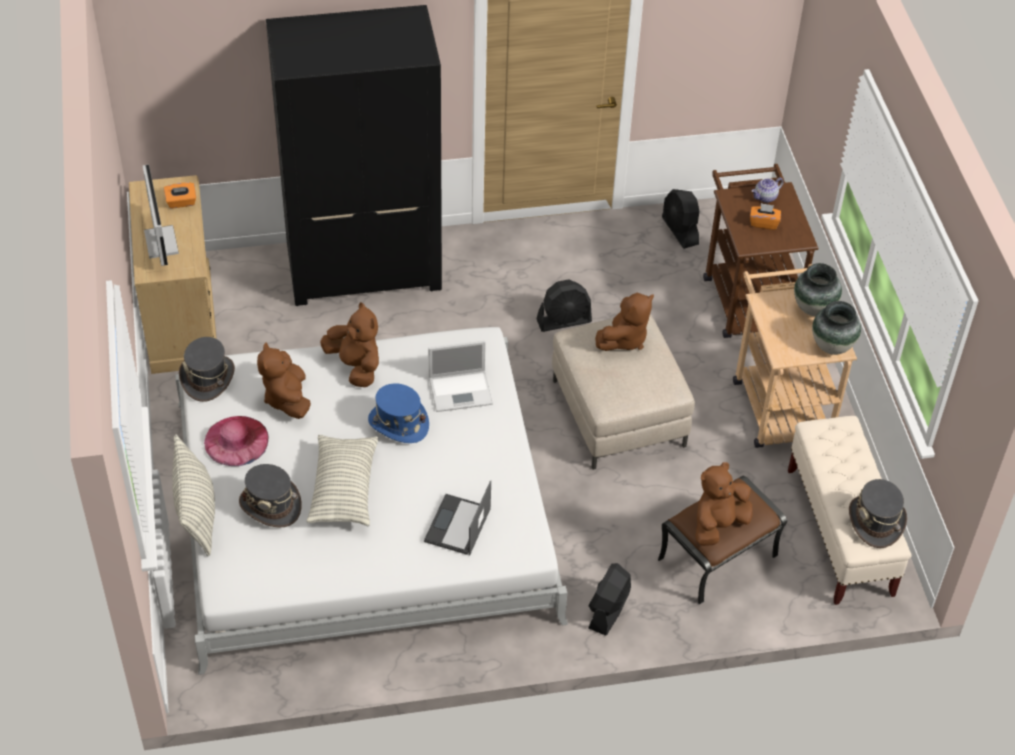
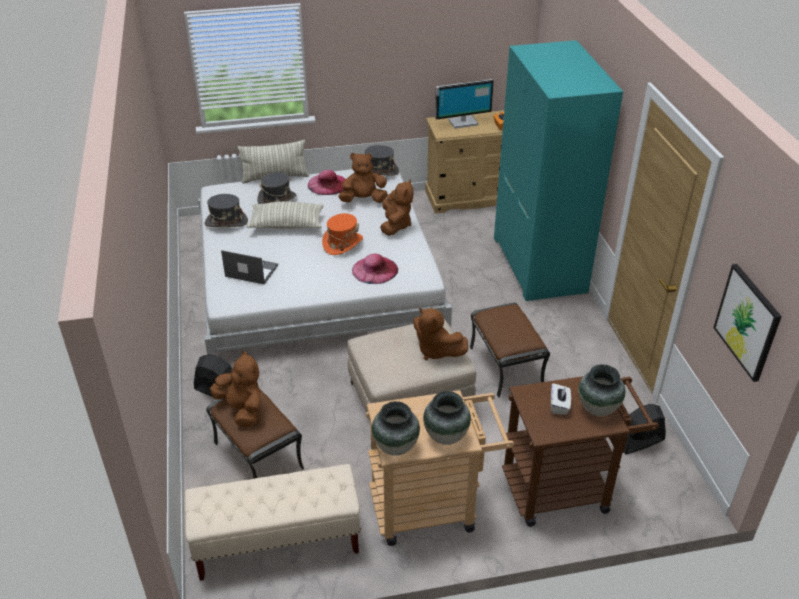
camera: 90 degrees right, 10 degrees down
black wardrobe [266,5,442,306] -> turquoise wardrobe [494,40,623,301]
brown plush toy [320,302,379,387] -> brown plush toy turned 45 degrees counterclockwise [380,180,413,236]
blue hat [368,383,429,443] -> orange hat [322,213,363,255]
laptop [428,341,493,412] -> pink hat [352,254,398,284]
black fan [536,280,592,332] -> brown ottoman [470,303,550,398]
orange tissue box [750,203,781,230] -> white tissue box [551,383,571,415]
teapot [752,177,784,203] -> vase [578,364,625,416]
grey hat [849,479,907,548] -> grey hat moved to [204,194,248,227]
none -> picture [713,264,782,382]

